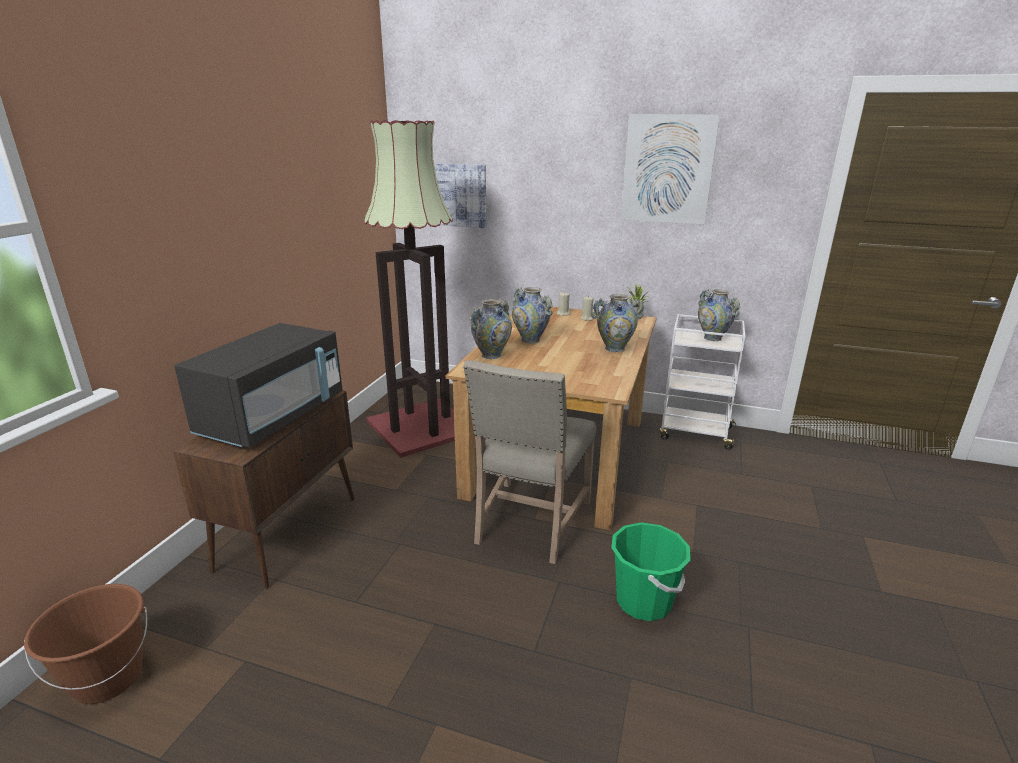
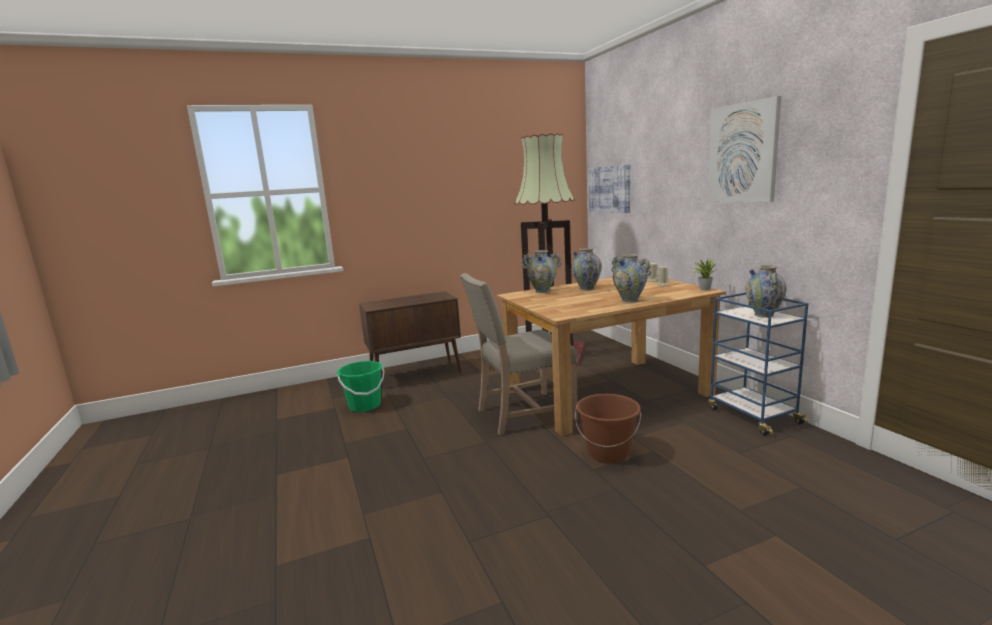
camera: 50 degrees right, 10 degrees down
brown bucket [24,584,147,704] -> brown bucket moved to [575,394,641,463]
black microwave [174,323,342,448] -> none
green bucket [611,522,691,621] -> green bucket moved to [337,361,384,412]
white cart [659,314,745,450] -> blue cart [708,292,809,436]

